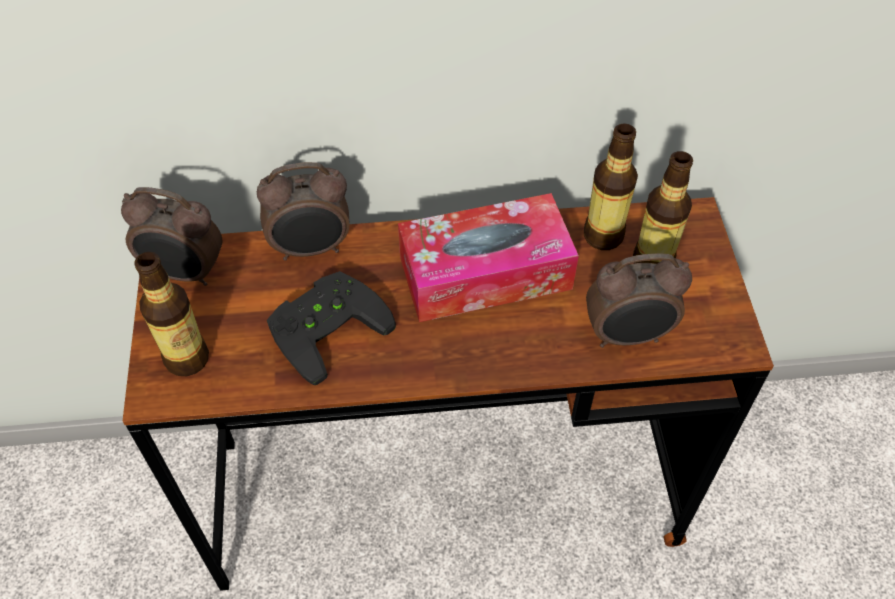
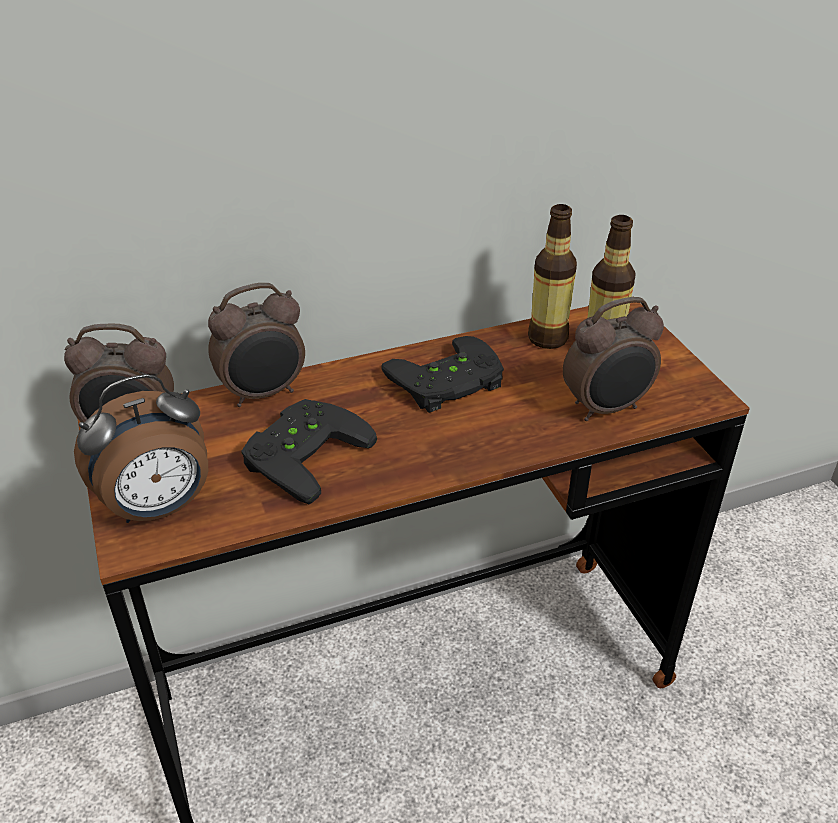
camera: 15 degrees left, 15 degrees down
bottle [134,252,209,376] -> alarm clock [74,374,208,523]
tissue box [398,193,579,322] -> black game controller [381,336,504,413]

